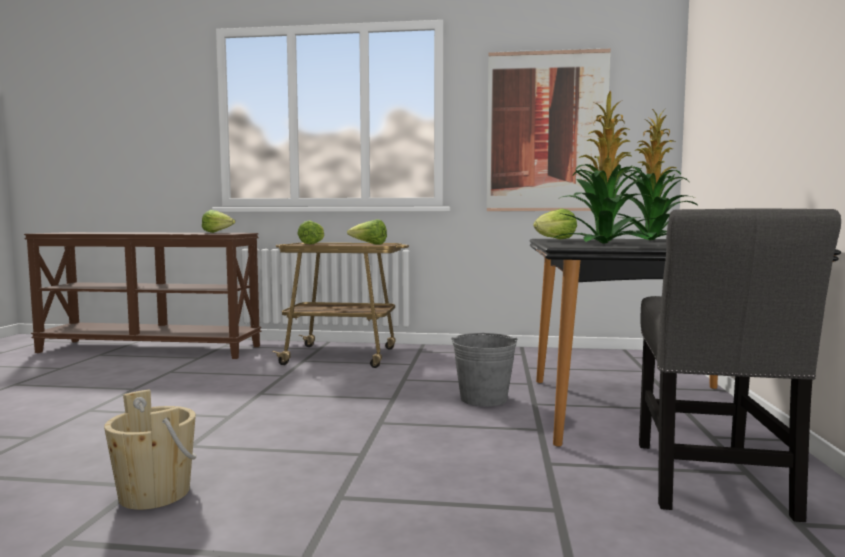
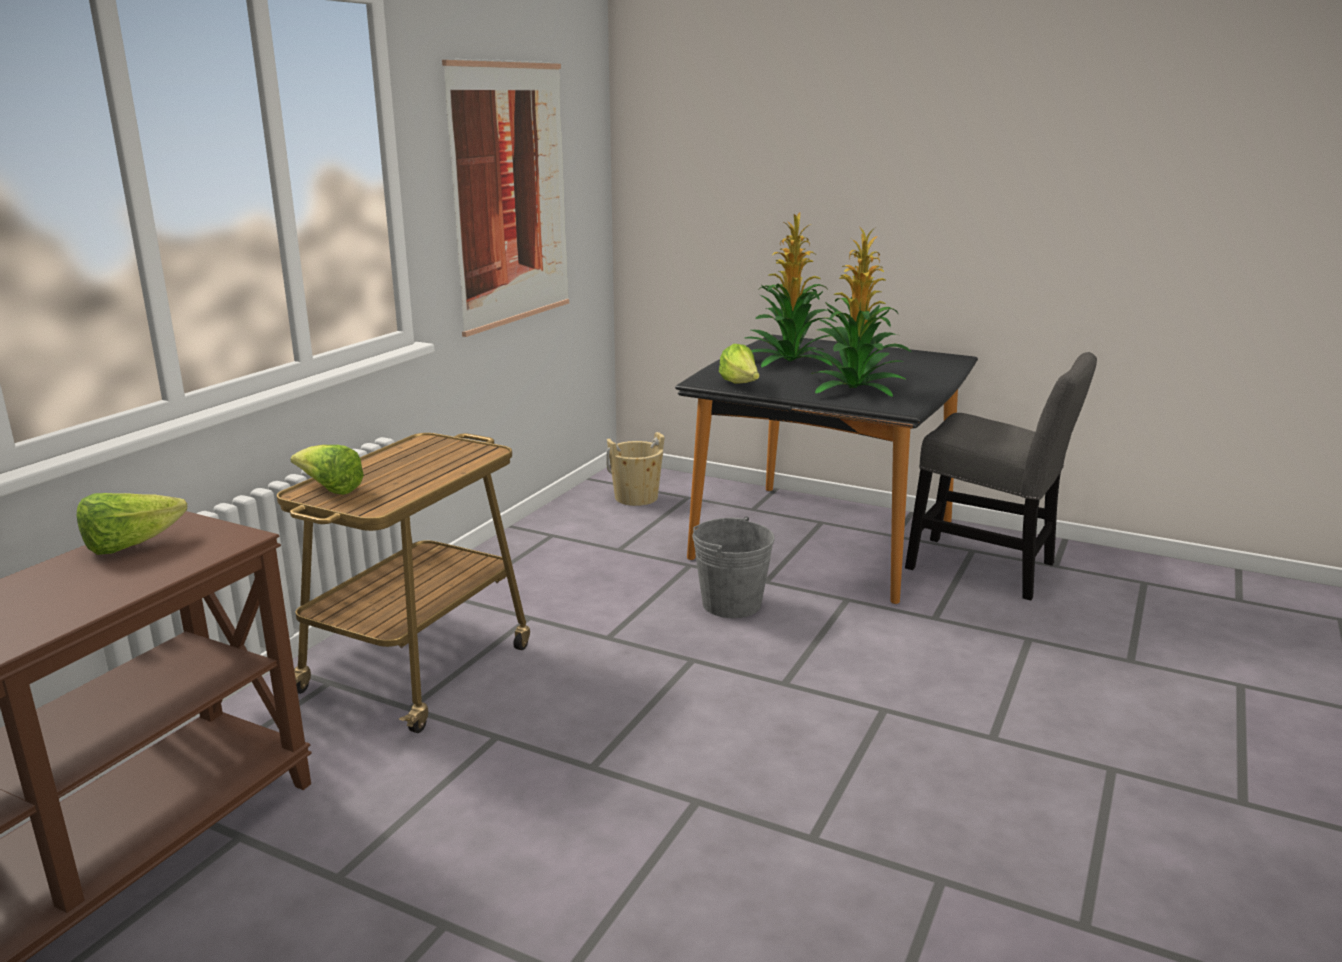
camera: 70 degrees left, 15 degrees up
beige bucket [104,389,196,510] -> beige bucket moved to [606,432,665,506]
lettuce [347,219,387,245] -> none

